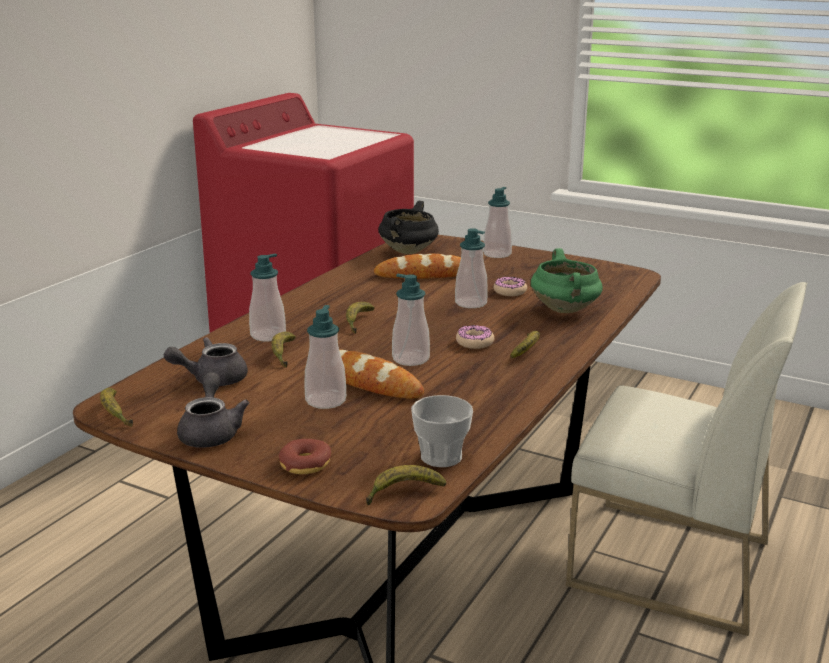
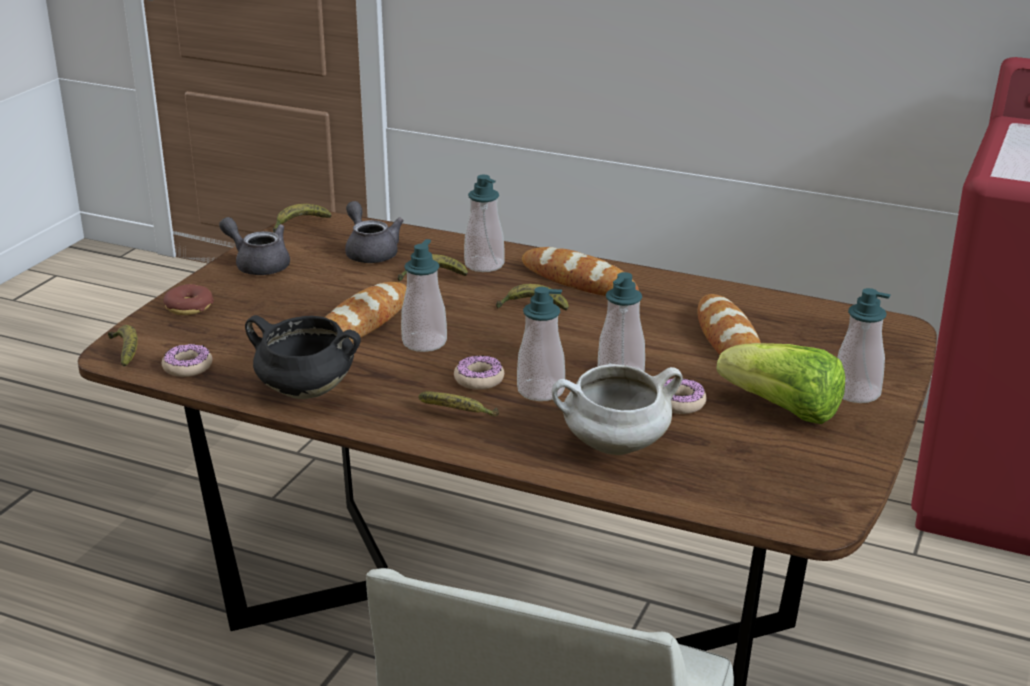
camera: 85 degrees right, 5 degrees up
grey teapot [177,372,250,448] -> grey teapot turned 135 degrees counterclockwise [219,217,290,275]
soap dispenser [304,305,346,409] -> soap dispenser moved to [517,287,565,401]
black cooking pot [378,201,439,254] -> black cooking pot moved to [245,315,361,399]
cup [411,395,473,467] -> donut [162,344,212,377]
green cooking pot [531,248,603,313] -> white cooking pot [552,364,683,455]
none -> bread [522,247,639,296]
none -> lettuce [716,343,845,424]

